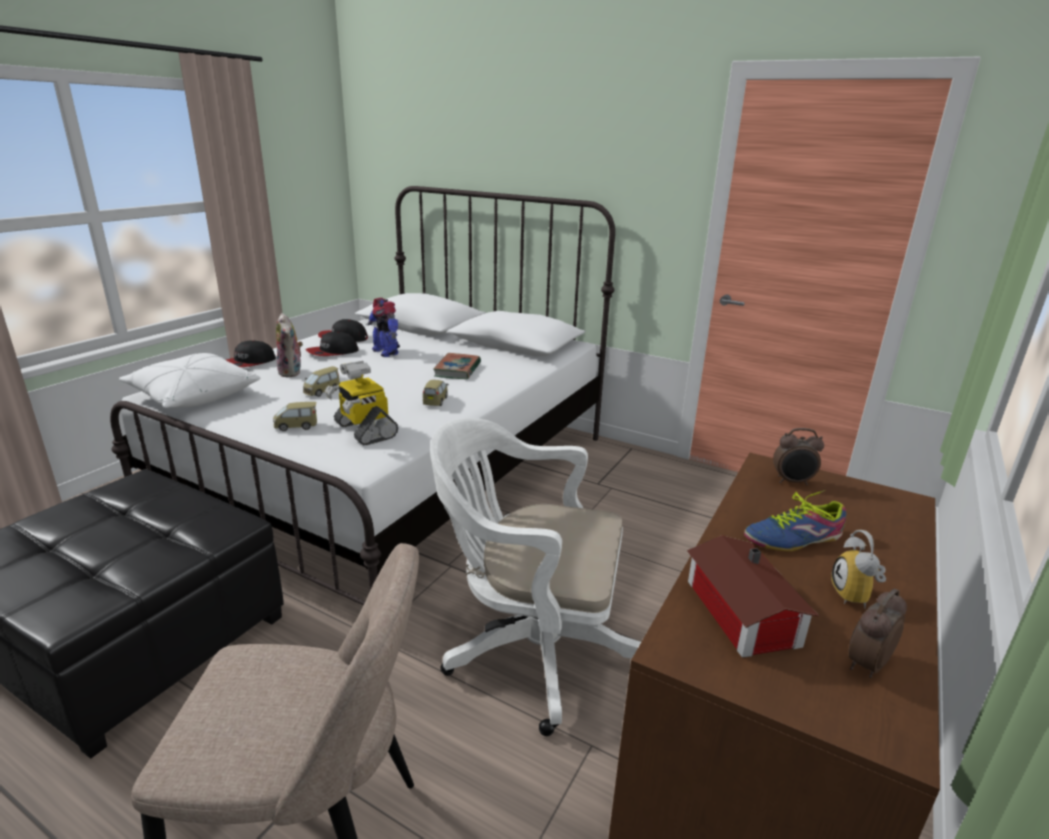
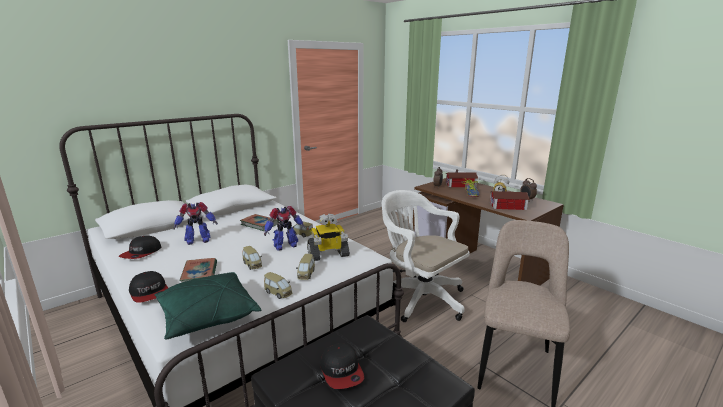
camera: 70 degrees left, 5 degrees down
white pillow [119,353,260,408] -> green pillow [154,272,261,340]
plush toy [276,313,303,377] -> book [179,258,217,283]
cap [306,332,358,356] -> cap moved to [320,343,364,389]
white office chair [430,418,641,736] -> white office chair turned 105 degrees clockwise [382,190,470,322]
none -> toy robot [264,206,305,251]
none -> toy car [264,272,292,299]
none -> toy house [446,170,478,187]

